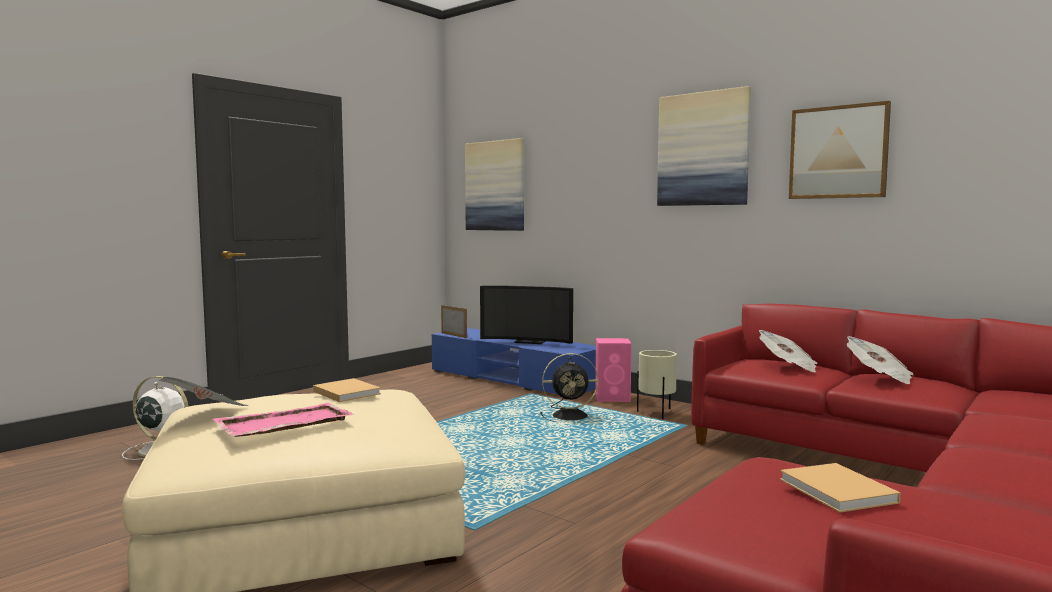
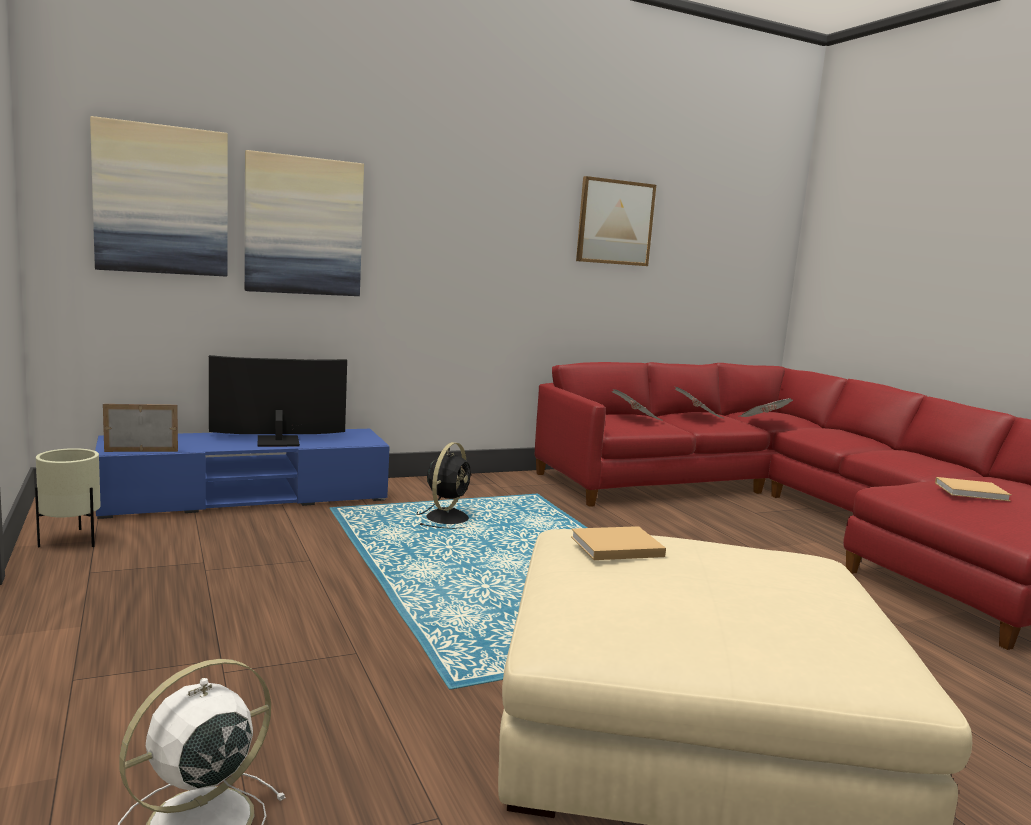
camera: 65 degrees left, 5 degrees up
newspaper [159,377,248,406] -> newspaper moved to [739,398,793,417]
pink tray [213,403,355,437] -> none
television [480,286,573,344] -> television turned 150 degrees counterclockwise [209,355,347,447]
pink speaker [595,338,632,402] -> none
beige planter [637,350,677,419] -> beige planter moved to [35,448,100,548]
picture [657,86,751,206] -> picture moved to [244,150,364,296]

